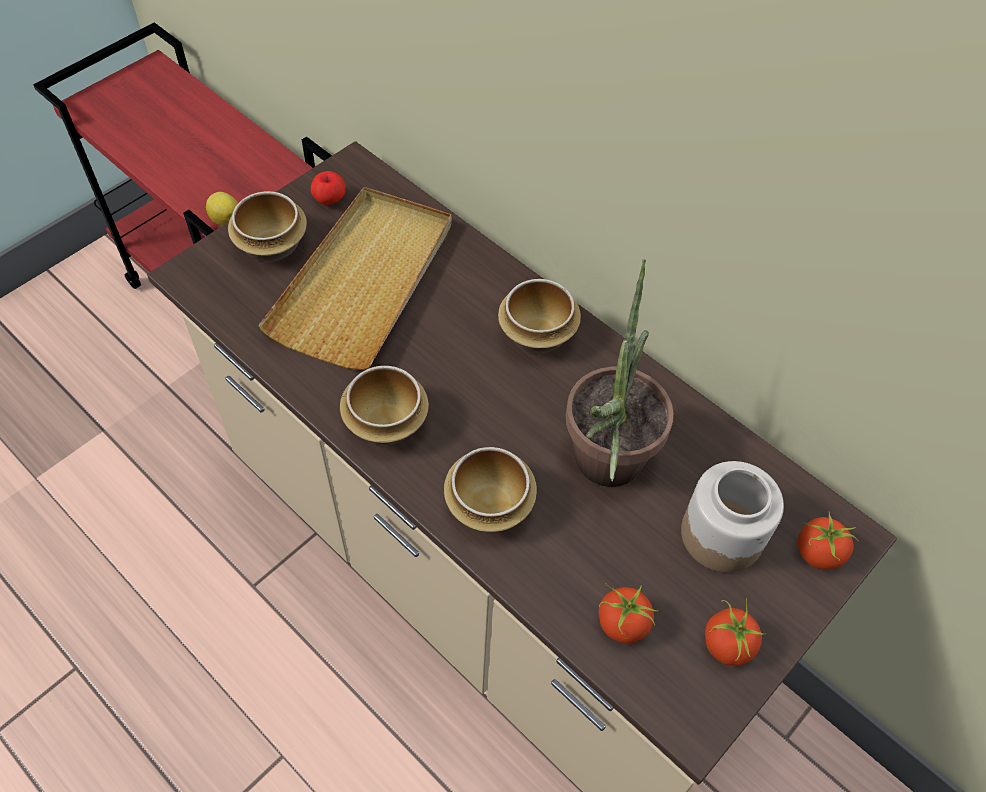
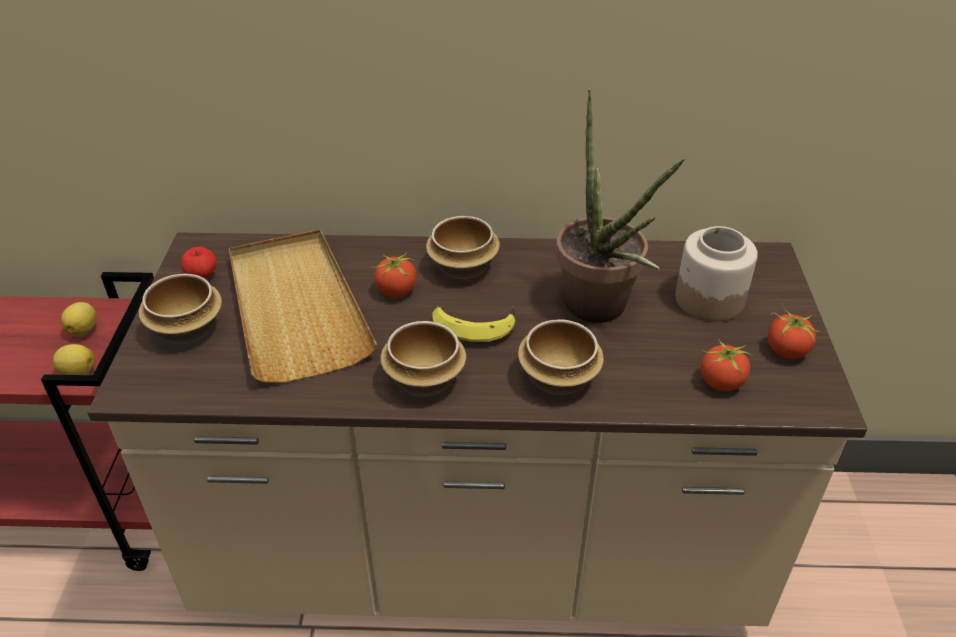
camera: 40 degrees left, 15 degrees down
tomato [798,512,859,570] -> tomato moved to [371,254,417,298]
none -> lemon [61,302,97,337]
none -> banana [432,306,515,342]

